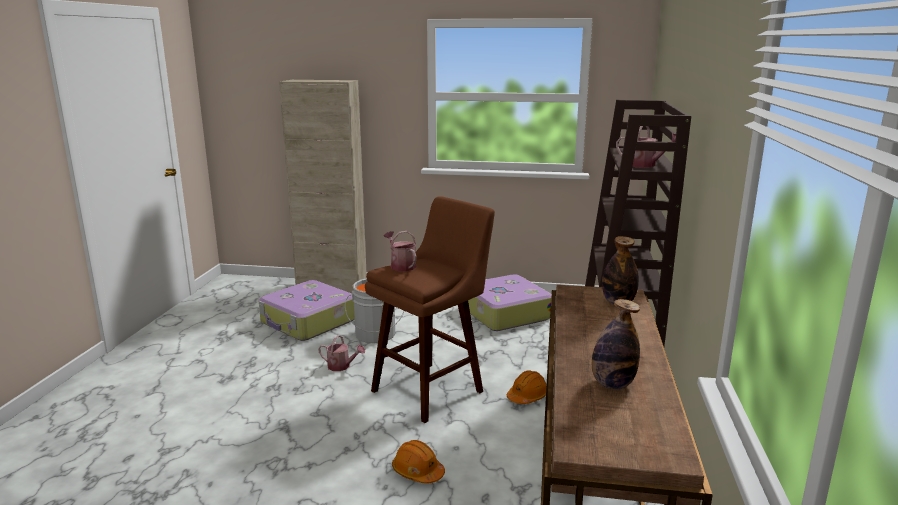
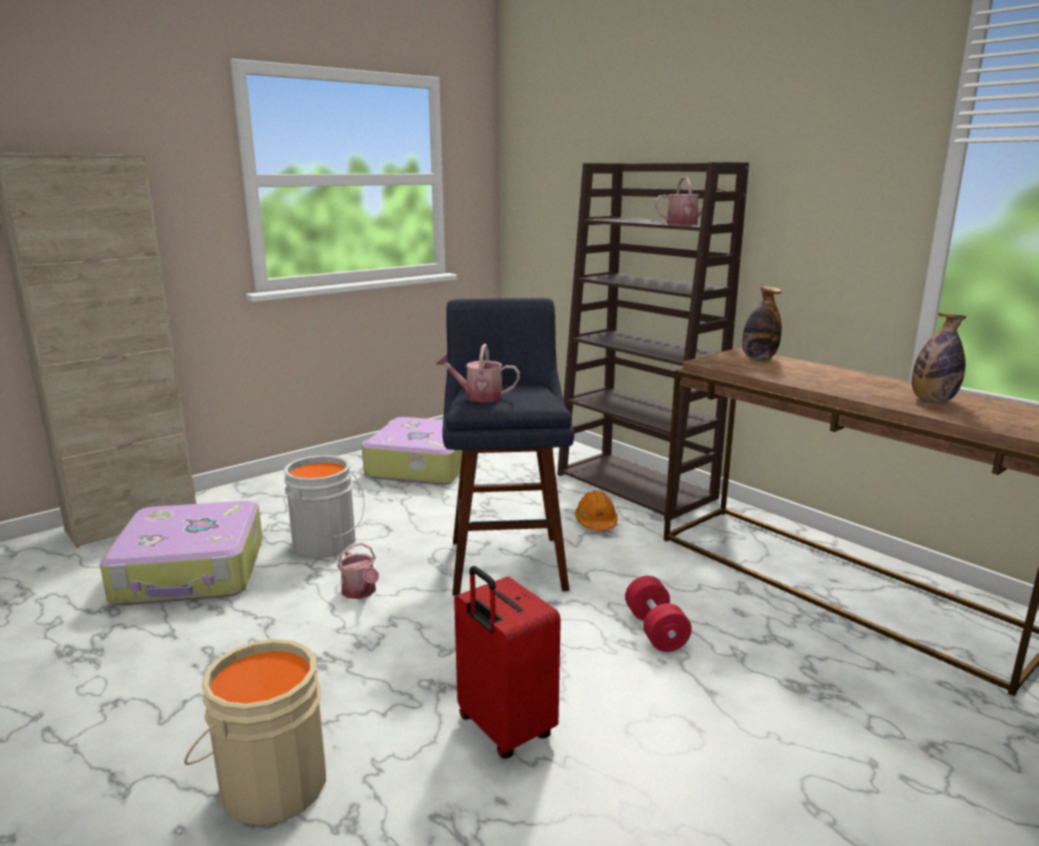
camera: 50 degrees left, 0 degrees up
watering can [318,335,365,371] -> watering can turned 90 degrees clockwise [337,542,379,599]
brown stool [365,196,495,423] -> blue stool [442,298,574,596]
orange hard hat [392,440,445,483] -> red dumbbell [625,576,692,652]
none -> beige bucket [184,639,326,826]
none -> red suitcase [454,566,561,759]

